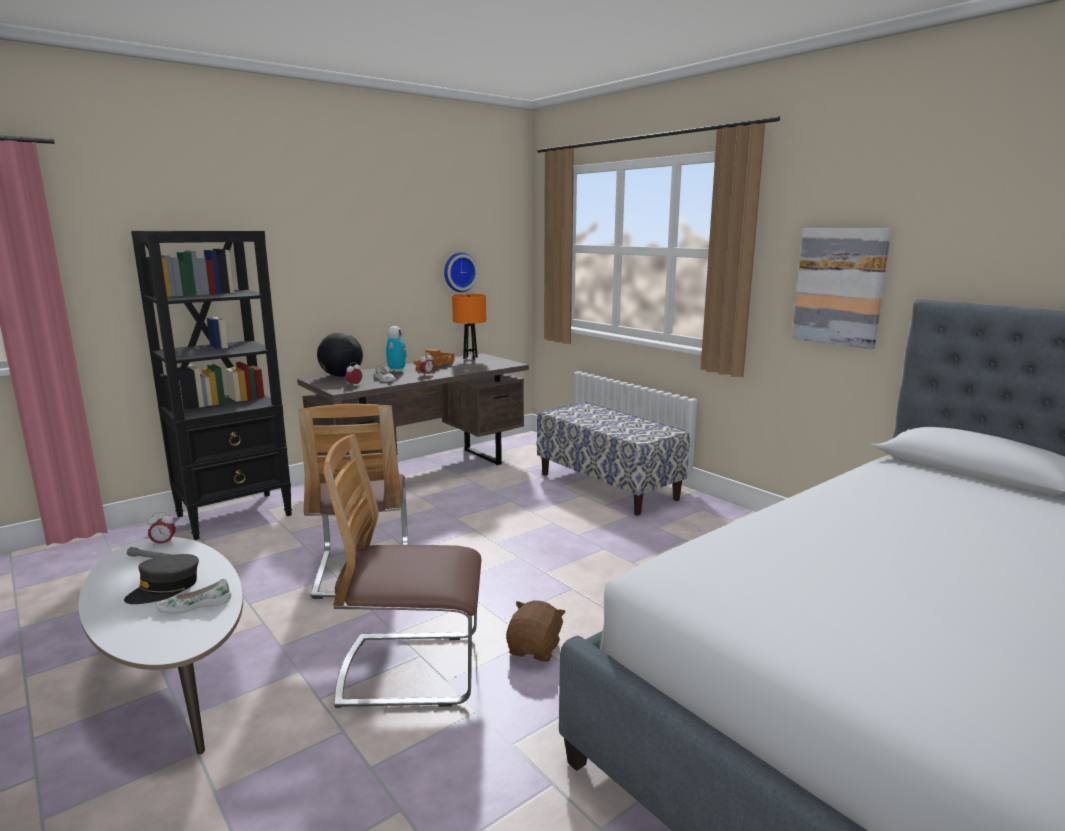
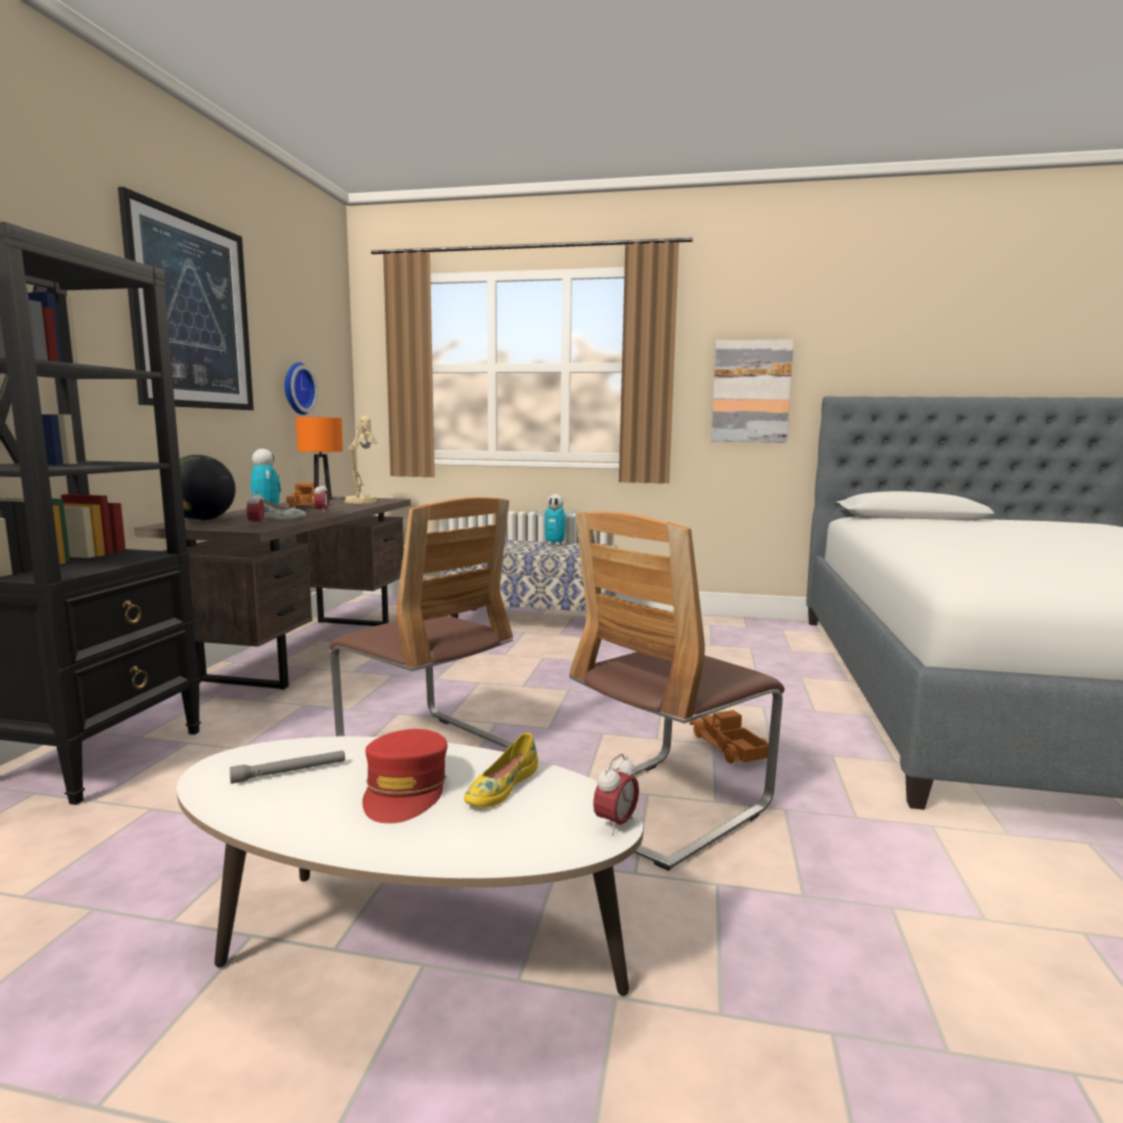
camera: 40 degrees left, 5 degrees down
grey cap [124,554,199,604] -> red cap [362,729,447,823]
alarm clock [147,512,176,545] -> alarm clock moved to [593,754,639,835]
white shoe [157,579,232,614] -> yellow shoe [464,733,538,808]
brown plush toy [506,600,566,662] -> toy truck [690,710,769,763]
none -> picture [118,187,254,410]
none -> beige table lamp [345,416,378,504]
none -> toy robot [535,494,577,545]

